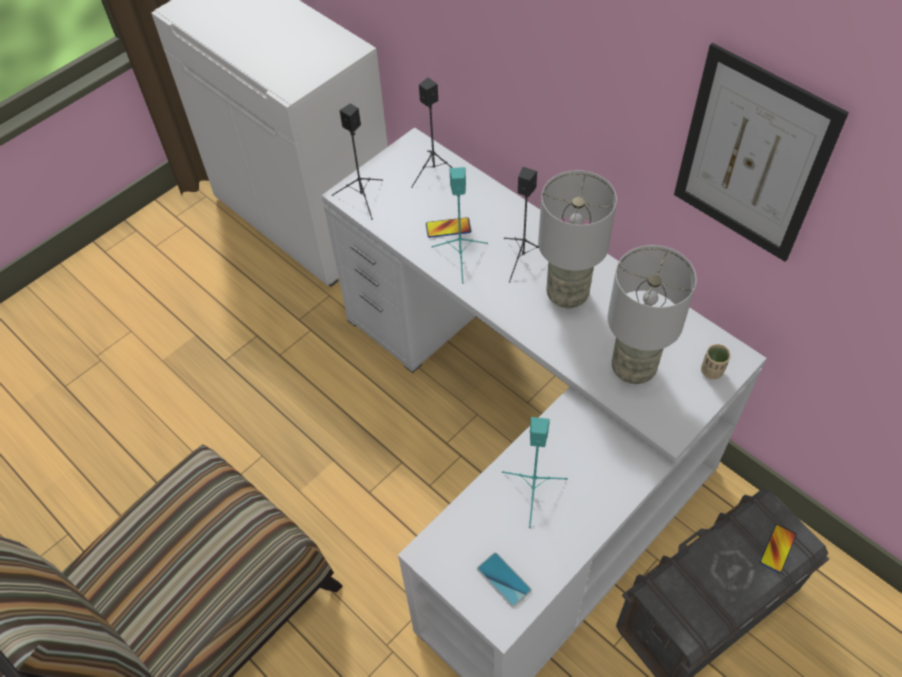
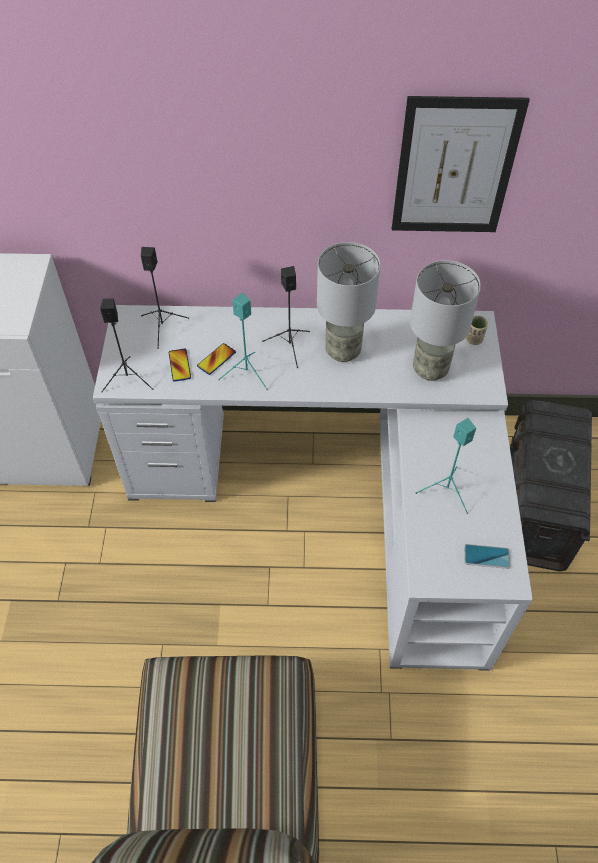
camera: 45 degrees left, 0 degrees up
phone [760,524,797,573] -> phone moved to [169,349,191,382]

